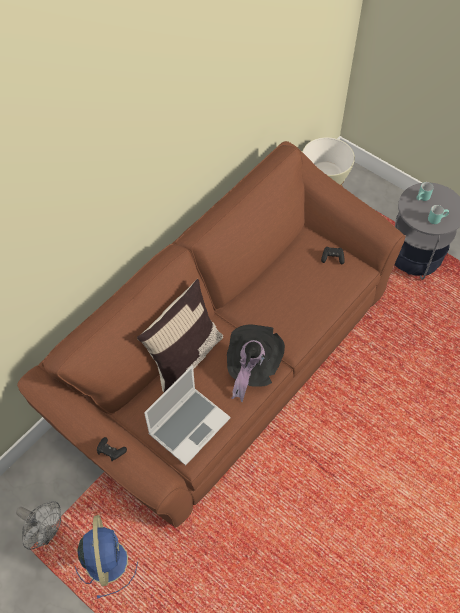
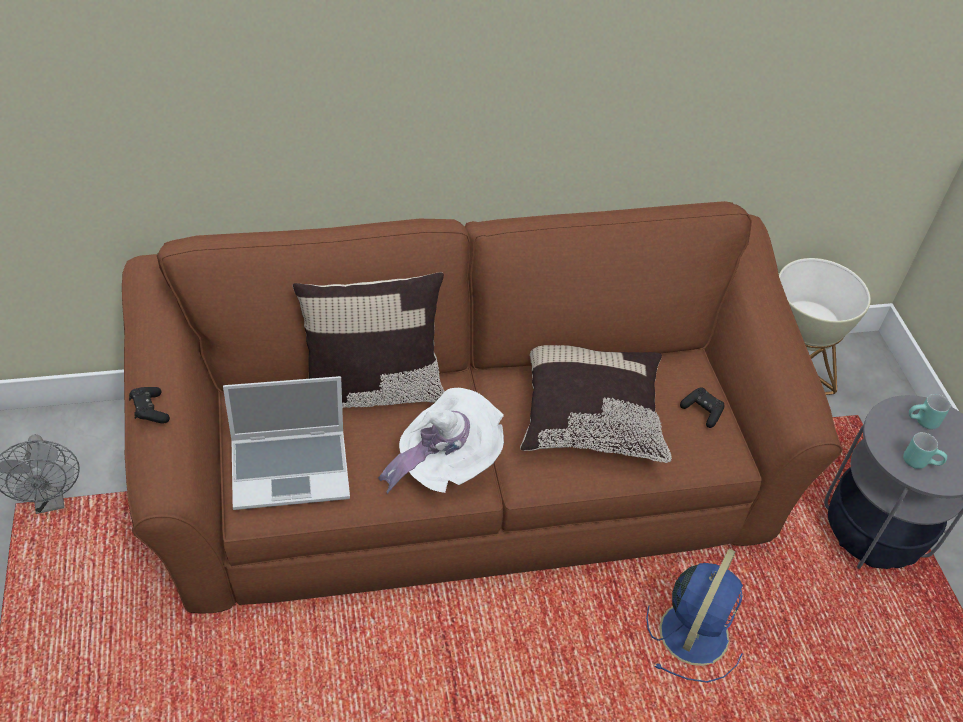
camera: 35 degrees right, 10 degrees down
blue fan [75,515,138,599] -> blue fan moved to [646,549,743,683]
black hat [227,324,285,403] -> white hat [378,388,504,494]
none -> pillow [520,345,672,463]

